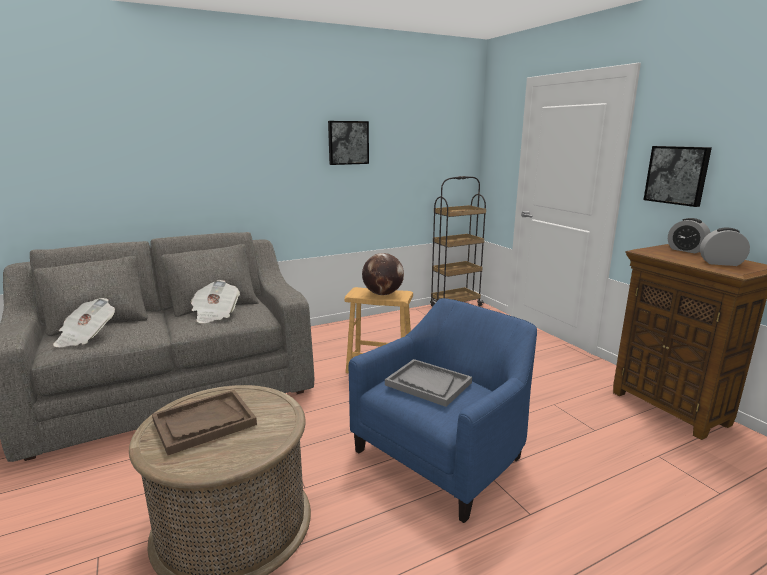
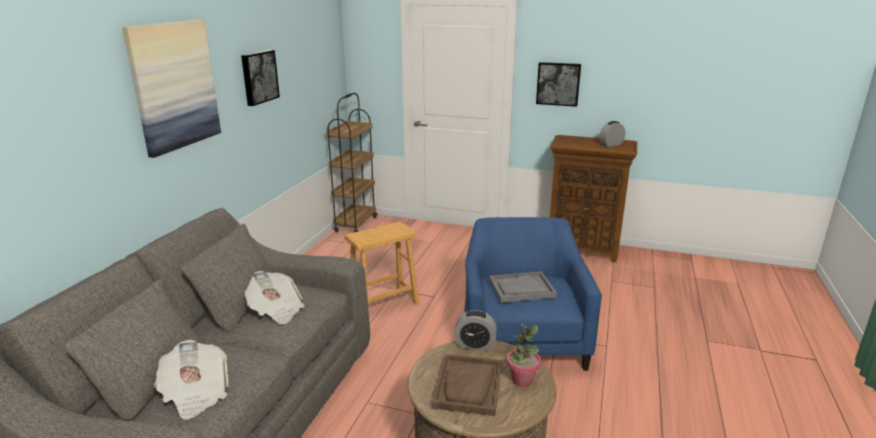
camera: 45 degrees left, 5 degrees up
globe [362,253,404,295] -> none
alarm clock [668,218,711,253] -> alarm clock moved to [454,310,497,350]
none -> picture [122,20,221,158]
none -> potted plant [507,324,541,387]

